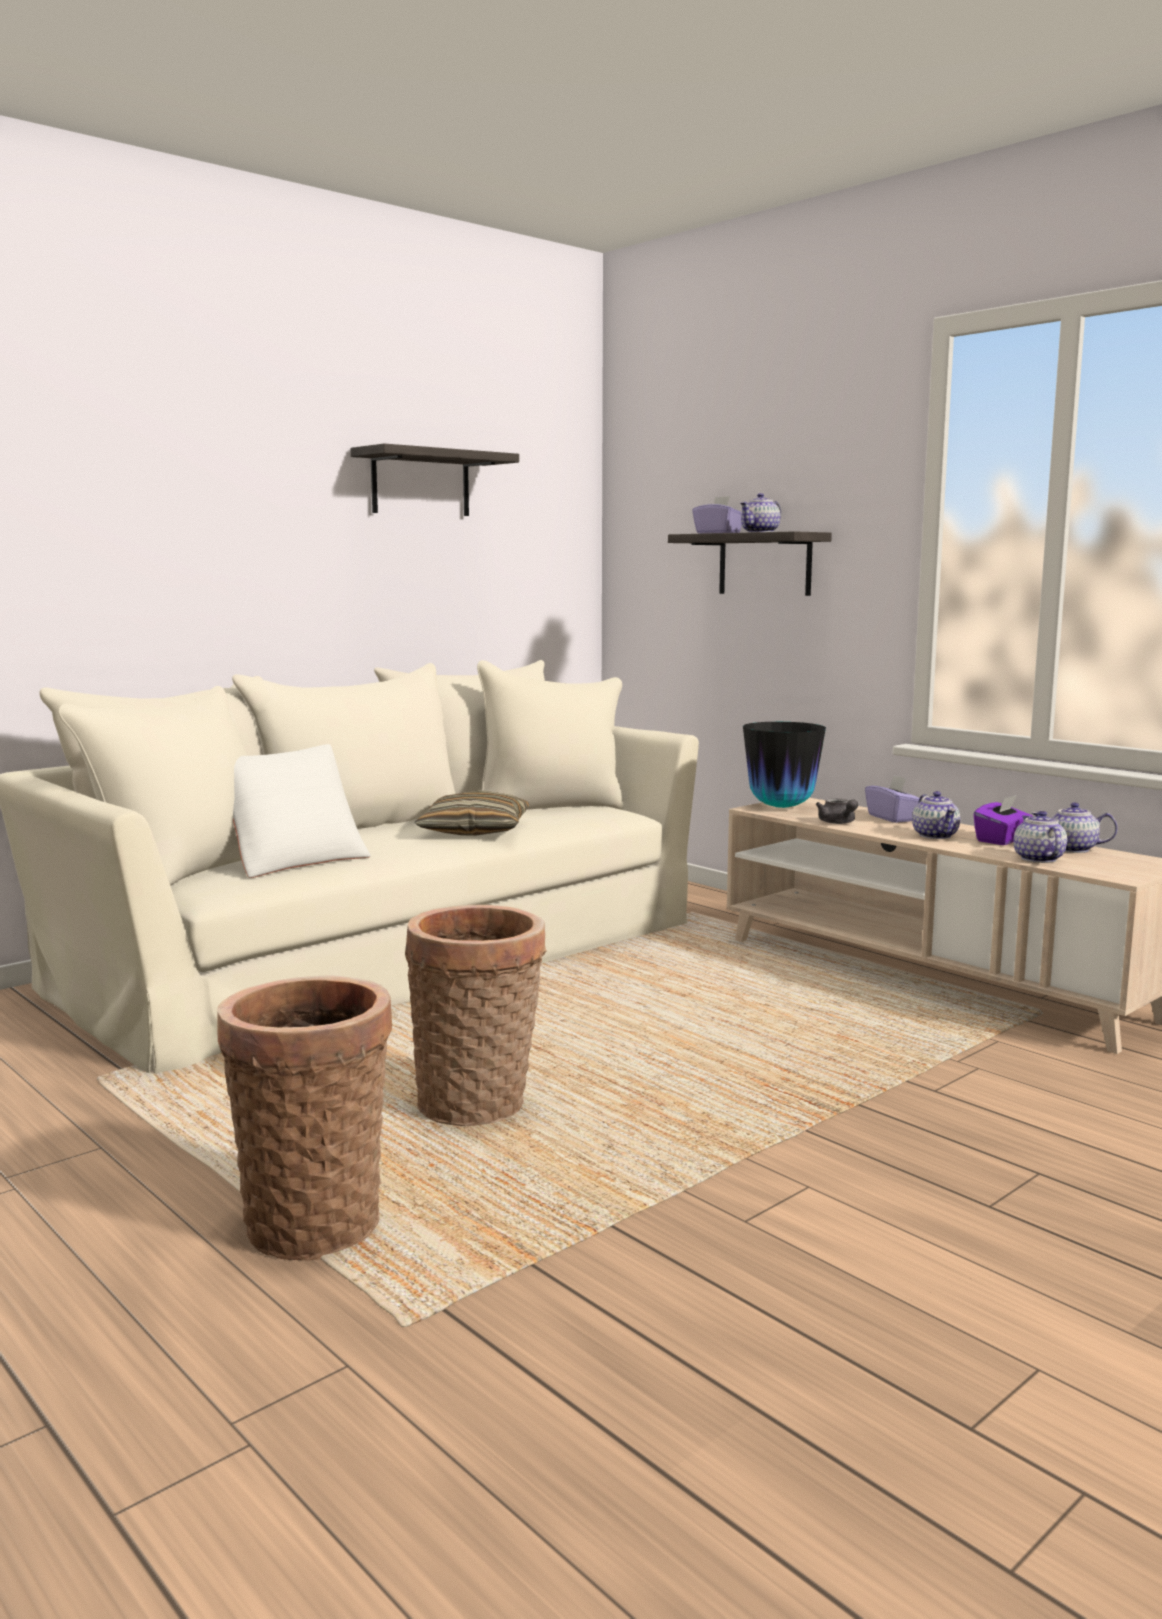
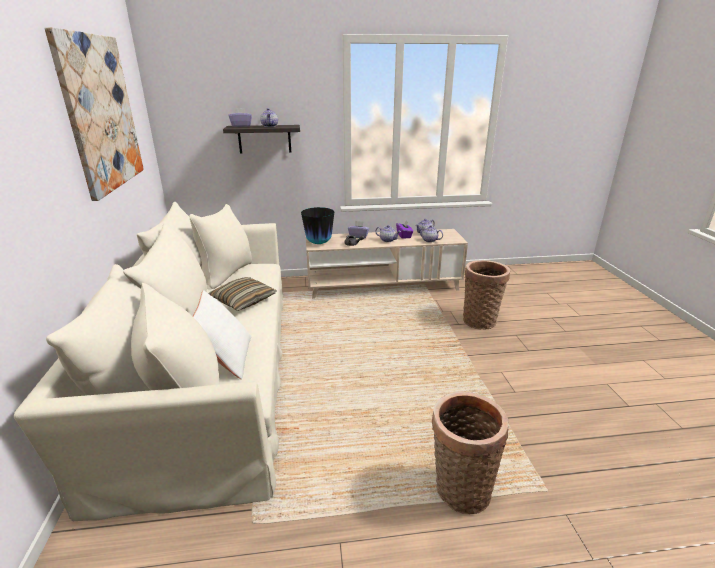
camera: 55 degrees left, 15 degrees up
shelf [351,444,519,516] -> picture [44,27,144,201]
basket [405,905,547,1126] -> basket moved to [463,260,510,330]

